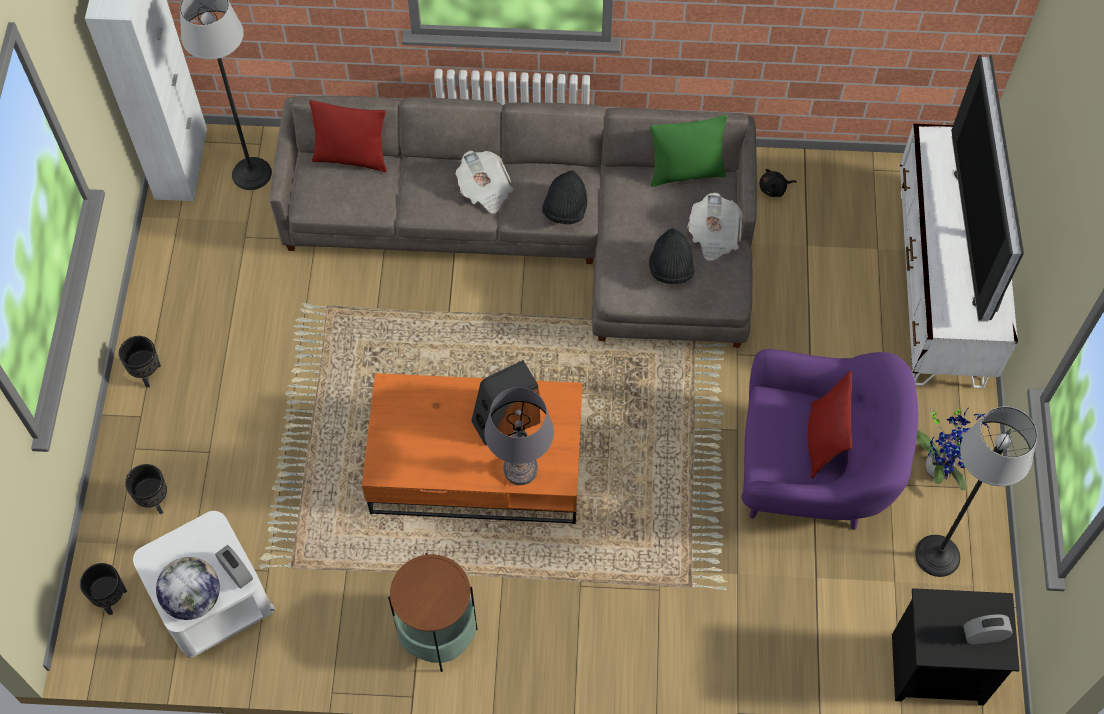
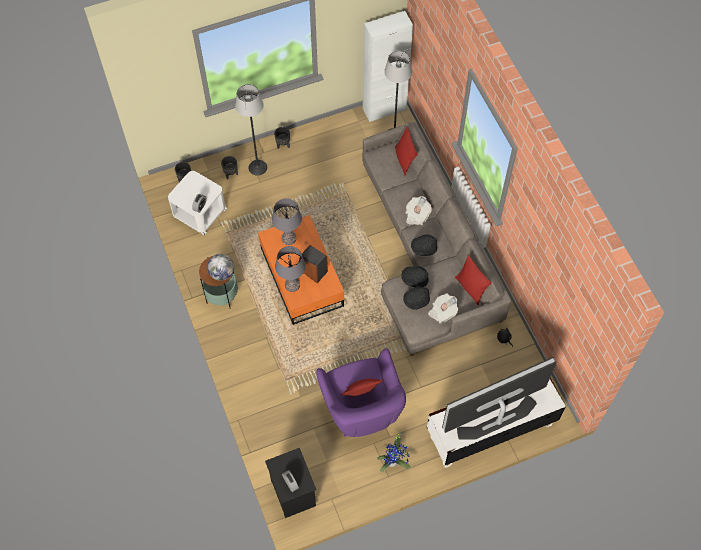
camera: 65 degrees right, 0 degrees up
globe [156,557,220,620] -> globe moved to [207,254,234,281]
green pillow [650,115,727,187] -> red pillow [455,255,492,305]
floor lamp [915,406,1037,577] -> floor lamp moved to [235,84,267,176]
none -> grey table lamp [272,198,302,245]
none -> black hat [401,266,429,287]

